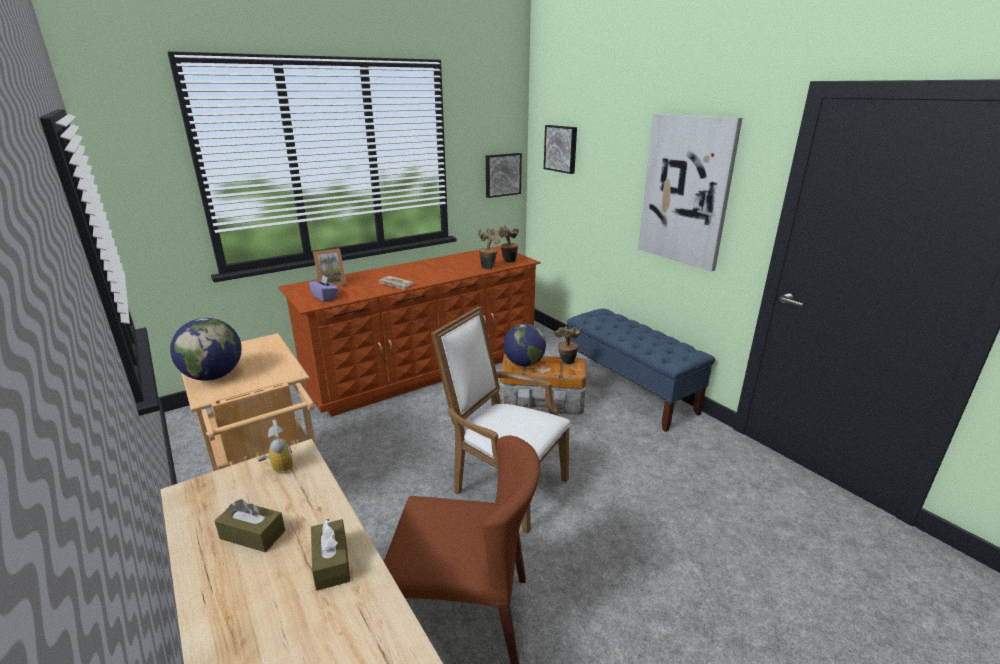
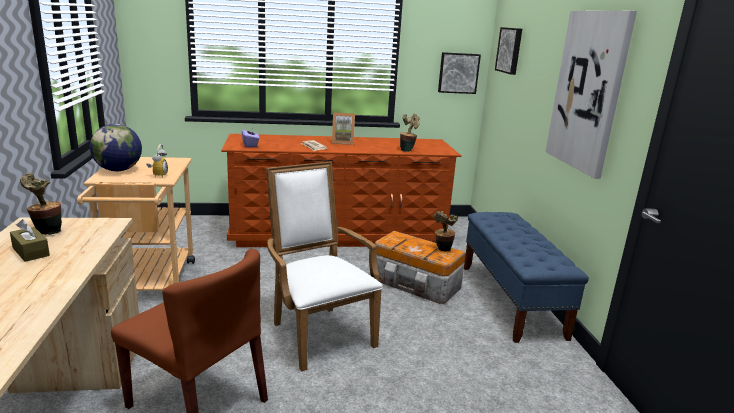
camera: 25 degrees right, 5 degrees down
alarm clock [257,420,293,474] -> alarm clock moved to [146,144,168,178]
brown tissue box [311,519,350,591] -> none
picture frame [313,248,347,286] -> picture frame moved to [332,112,355,145]
potted plant [498,226,519,262] -> potted plant moved to [20,173,62,235]
globe [503,324,546,366] -> none

